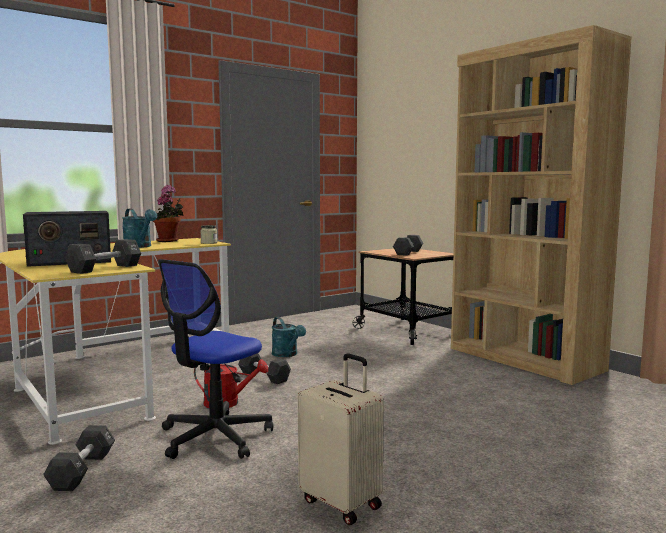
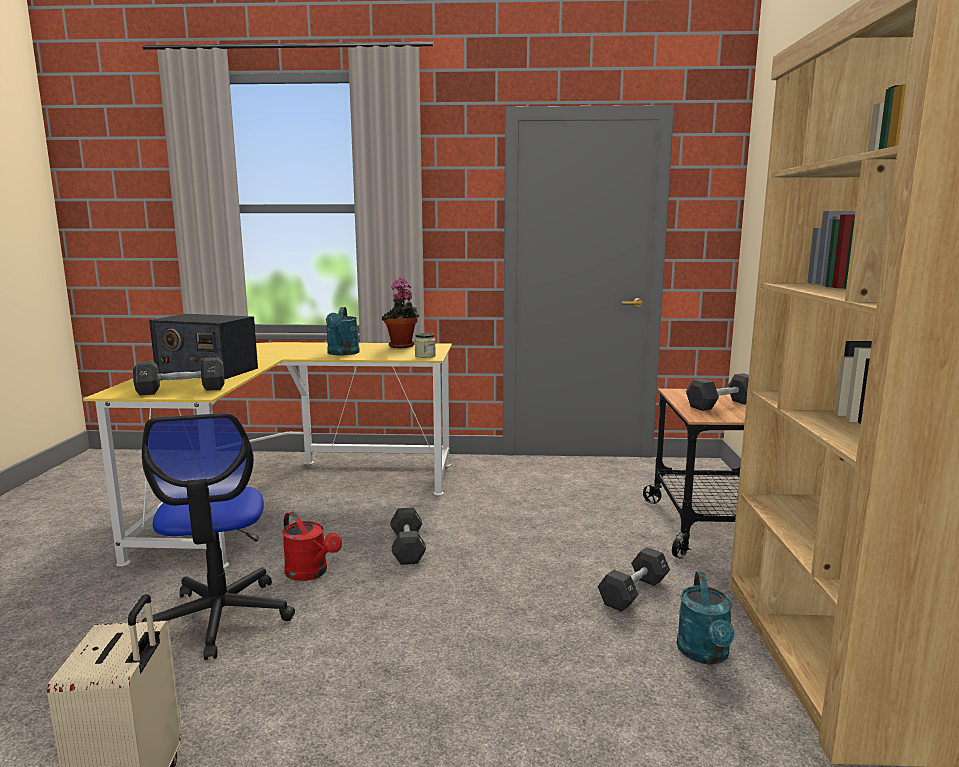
camera: 40 degrees right, 5 degrees up
black dumbbell [43,425,115,491] -> black dumbbell moved to [597,547,670,612]
office chair [158,259,273,459] -> office chair turned 90 degrees counterclockwise [142,413,295,660]
turquoise watering can [272,317,306,357] -> turquoise watering can moved to [677,572,735,664]

